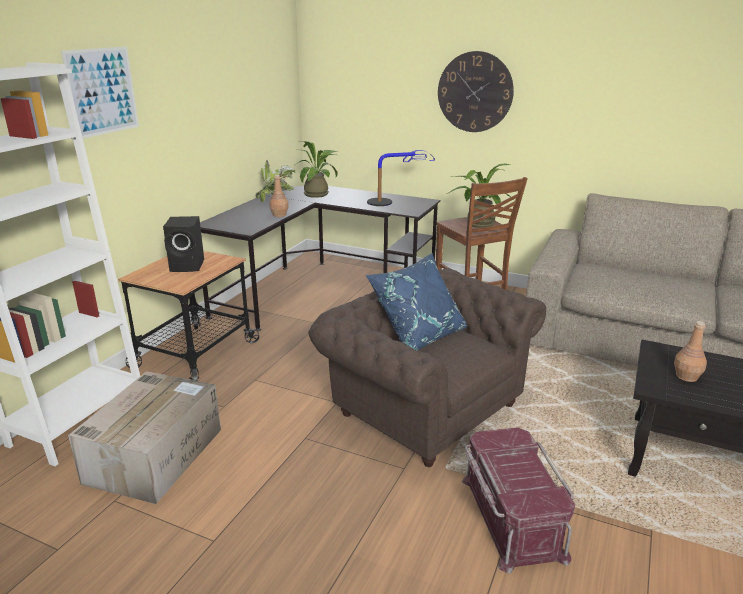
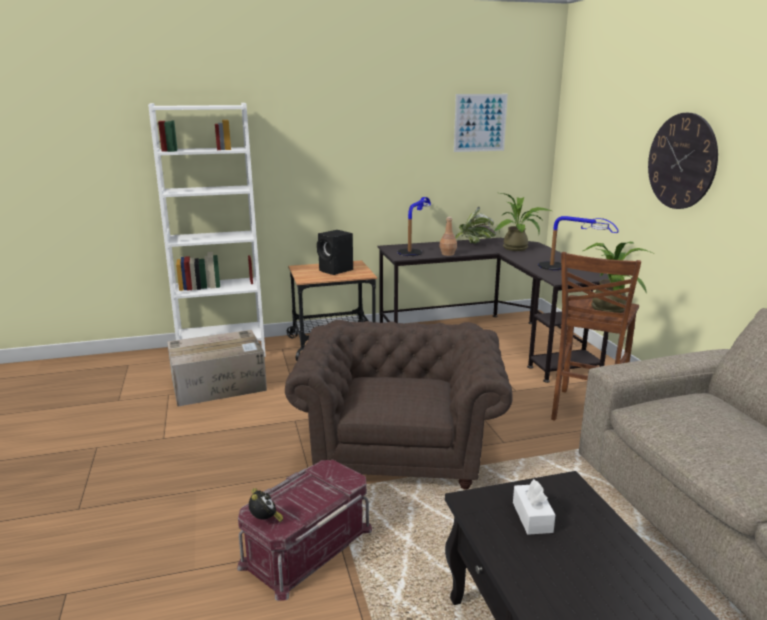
camera: 50 degrees right, 5 degrees down
picture [61,47,139,138] -> picture moved to [454,94,508,152]
blue pillow [365,253,468,351] -> none
brown bottle [674,321,707,382] -> white tissue box [513,479,556,535]
none -> alarm clock [249,488,283,522]
none -> table lamp [397,197,431,256]

